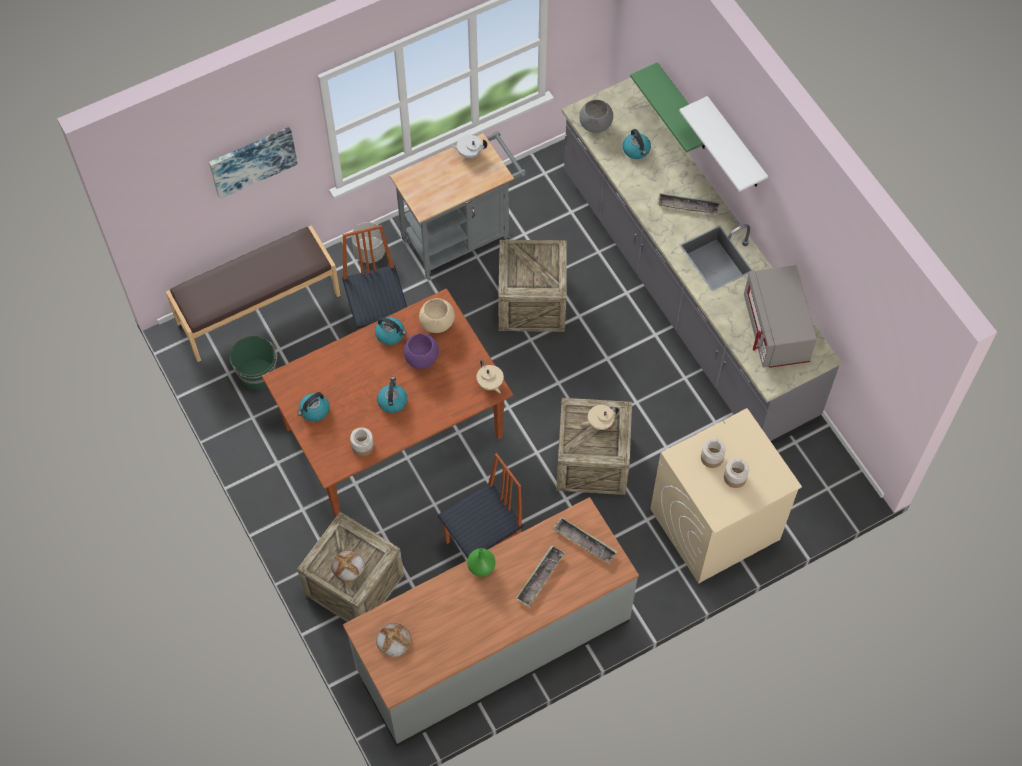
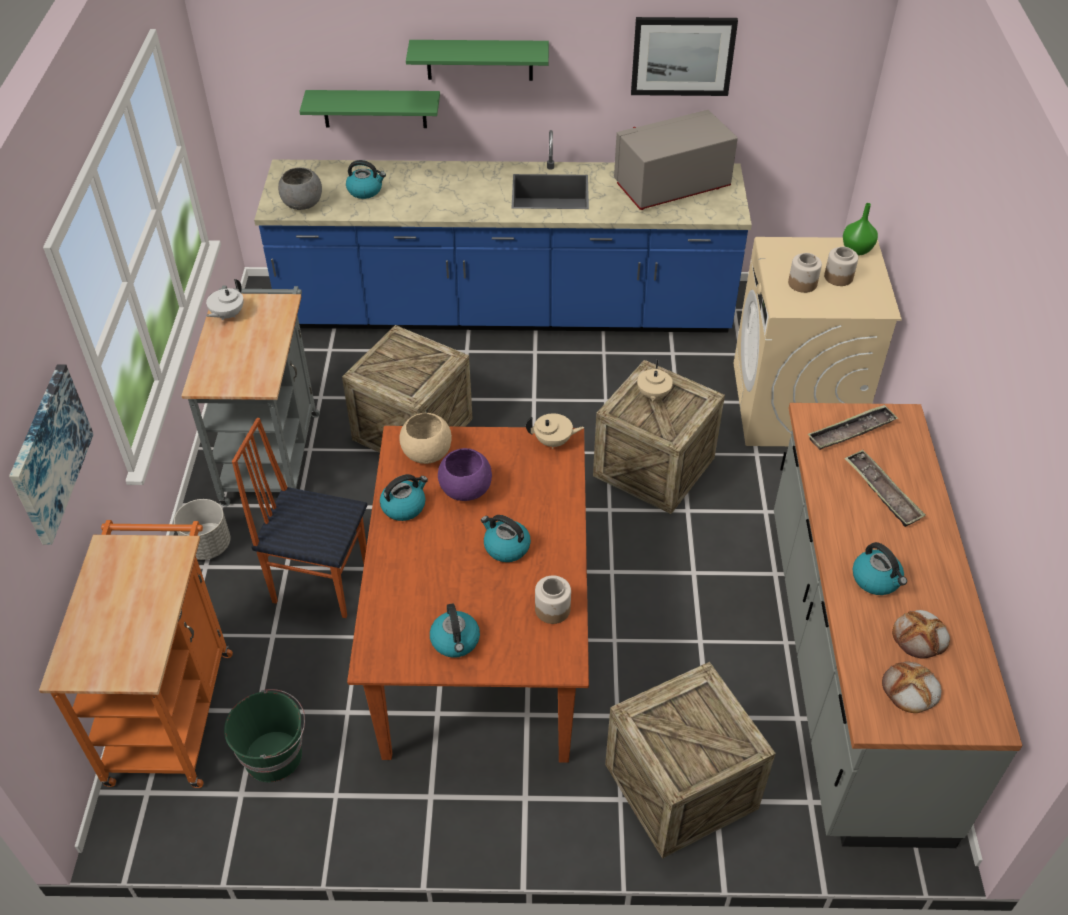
camera: 60 degrees left, 15 degrees down
brown bench [166,225,341,362] -> orange cart [39,520,233,788]
bread [331,551,365,582] -> bread moved to [892,610,950,659]
chair [438,453,523,558] -> none
green vase [467,548,496,577] -> green vase moved to [843,203,878,255]
grey counter [562,78,842,445] -> blue counter [254,130,752,333]
tray [657,193,719,213] -> none
white shelf [679,96,768,192] -> green shelf [406,40,549,81]
grey microwave [744,265,817,368] -> grey microwave turned 135 degrees clockwise [614,110,738,210]
none -> picture [631,17,738,96]
none -> kettle [853,542,907,595]

